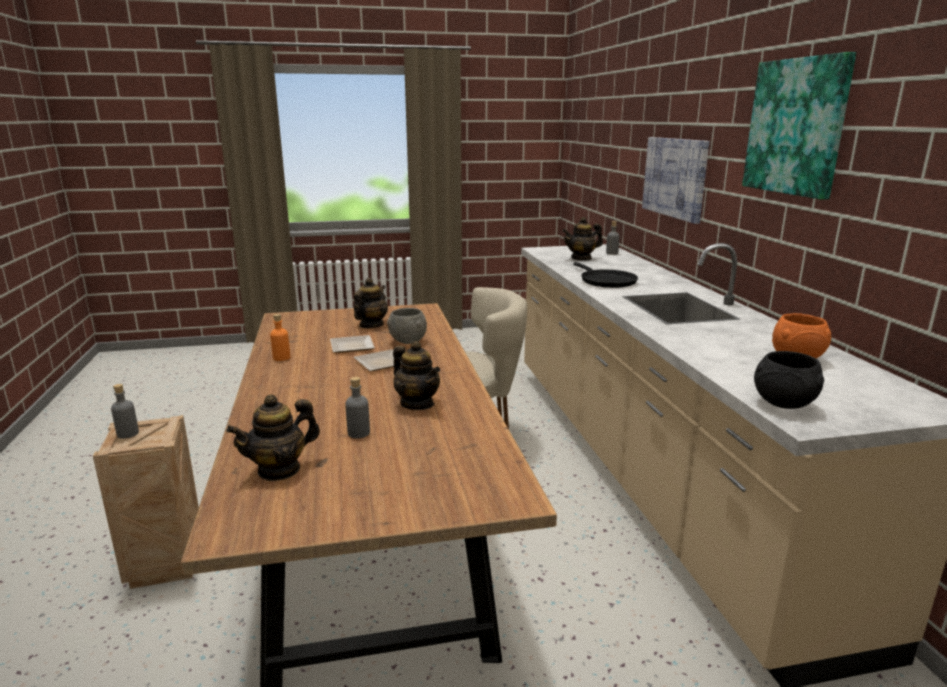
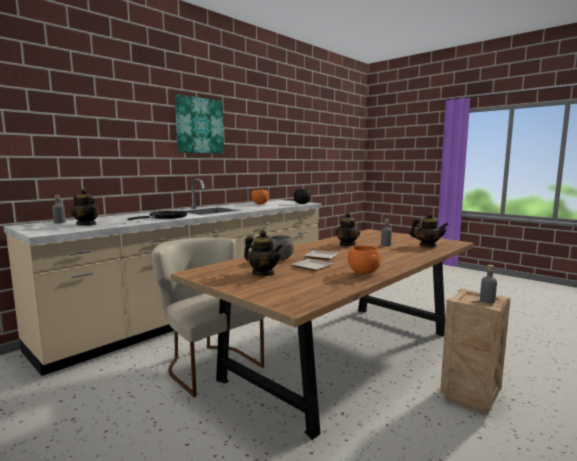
camera: 125 degrees left, 10 degrees down
orange bottle [270,314,290,361] -> orange bowl [348,245,381,275]
teapot [354,278,388,328] -> teapot turned 135 degrees counterclockwise [244,230,283,276]
picture [642,137,710,224] -> none

